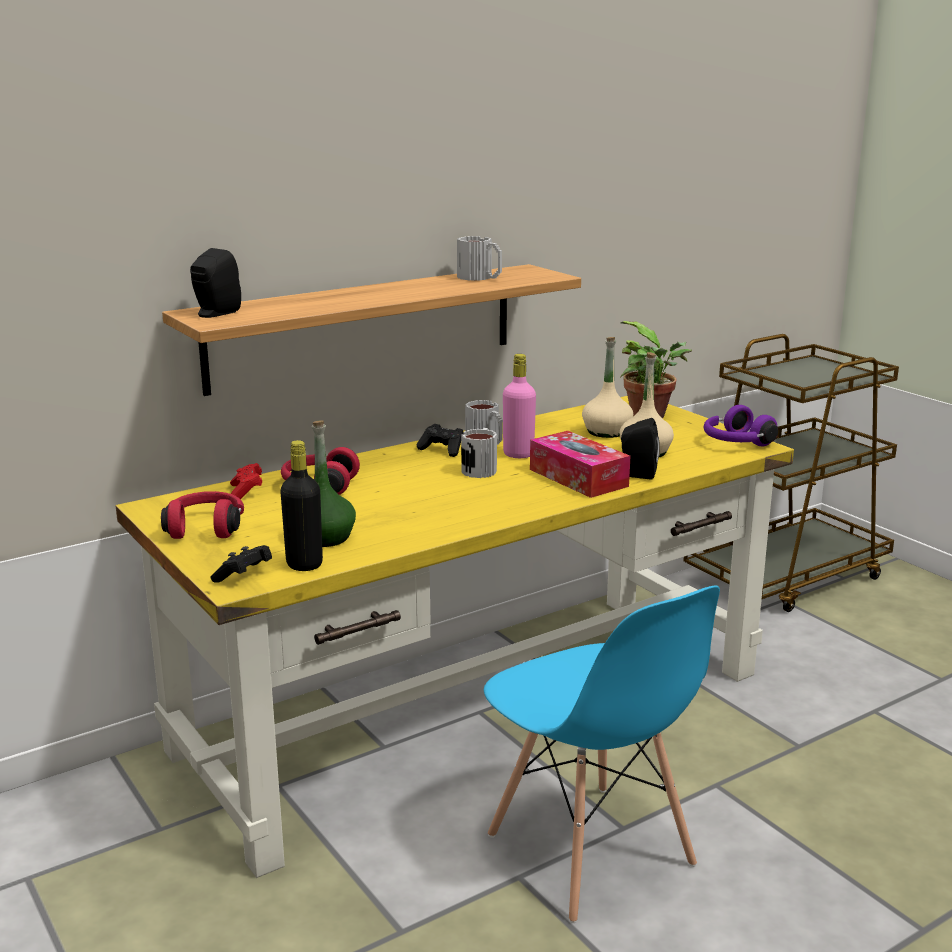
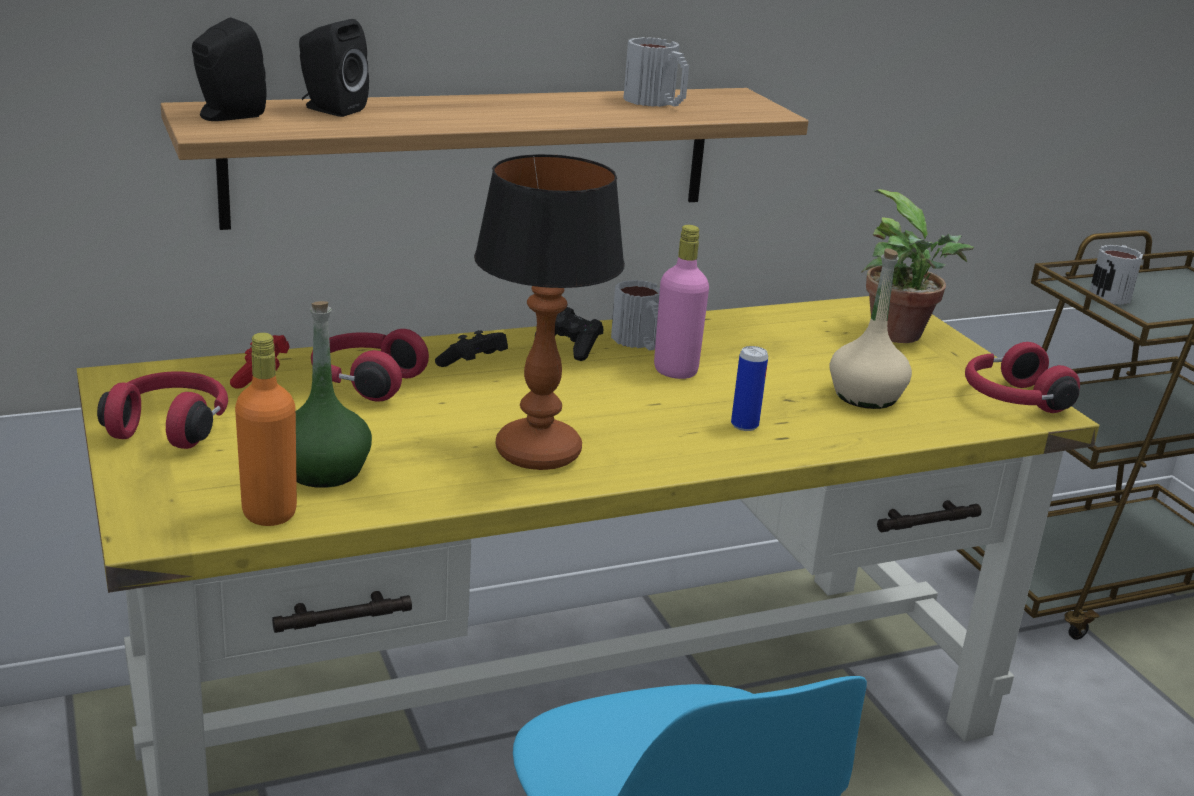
camera: 10 degrees right, 5 degrees up
black game controller [211,545,272,583] -> black game controller moved to [435,330,508,367]
black bottle [280,440,323,571] -> orange bottle [235,333,297,526]
mug [461,428,497,478] -> mug moved to [1090,245,1143,305]
tissue box [530,431,631,498] -> can [731,346,768,431]
beige bottle [582,337,633,438] -> none
black speaker [621,418,660,480] -> black speaker moved to [299,19,369,117]
purple headphones [704,405,778,447] -> red headphones [965,342,1080,413]
none -> table lamp [474,154,625,470]

